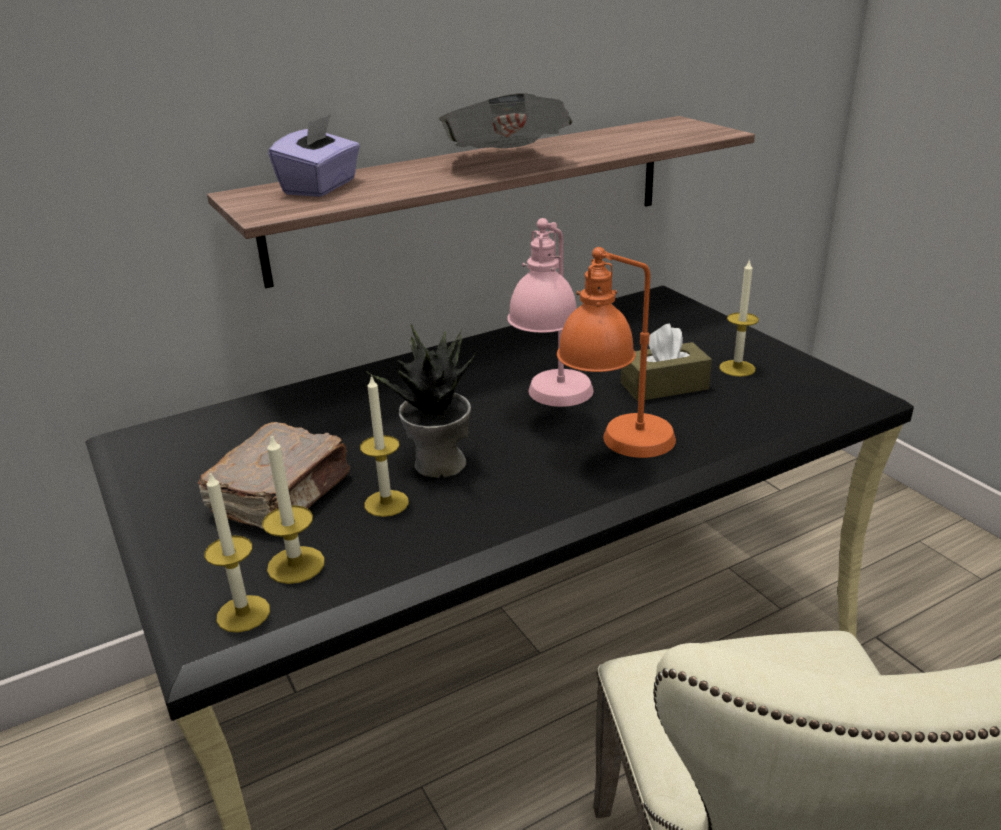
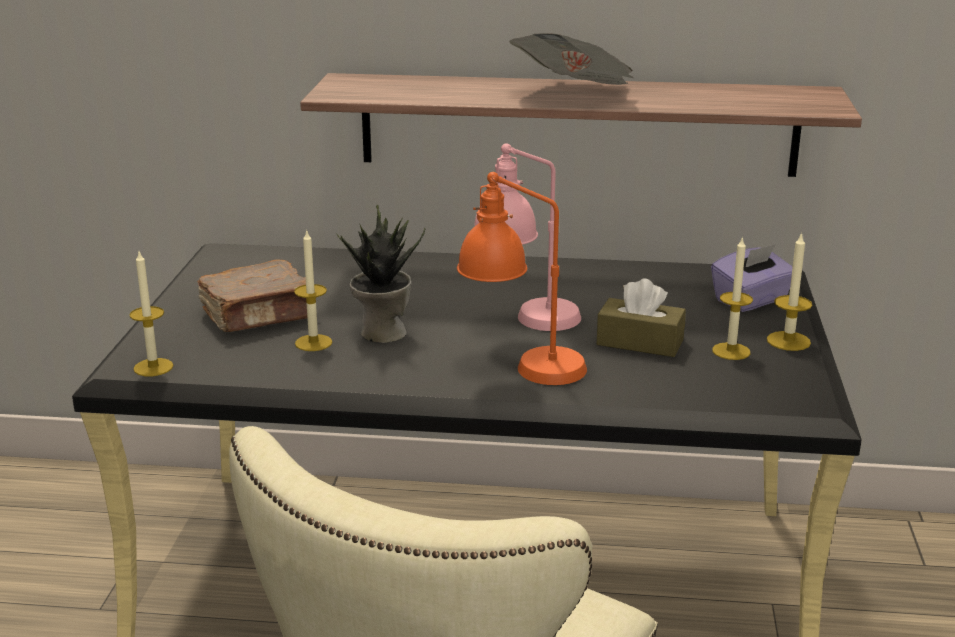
camera: 35 degrees right, 5 degrees down
candle [262,434,325,584] -> candle moved to [767,232,812,351]
purple tissue box [268,114,360,197] -> purple tissue box moved to [711,244,793,312]

